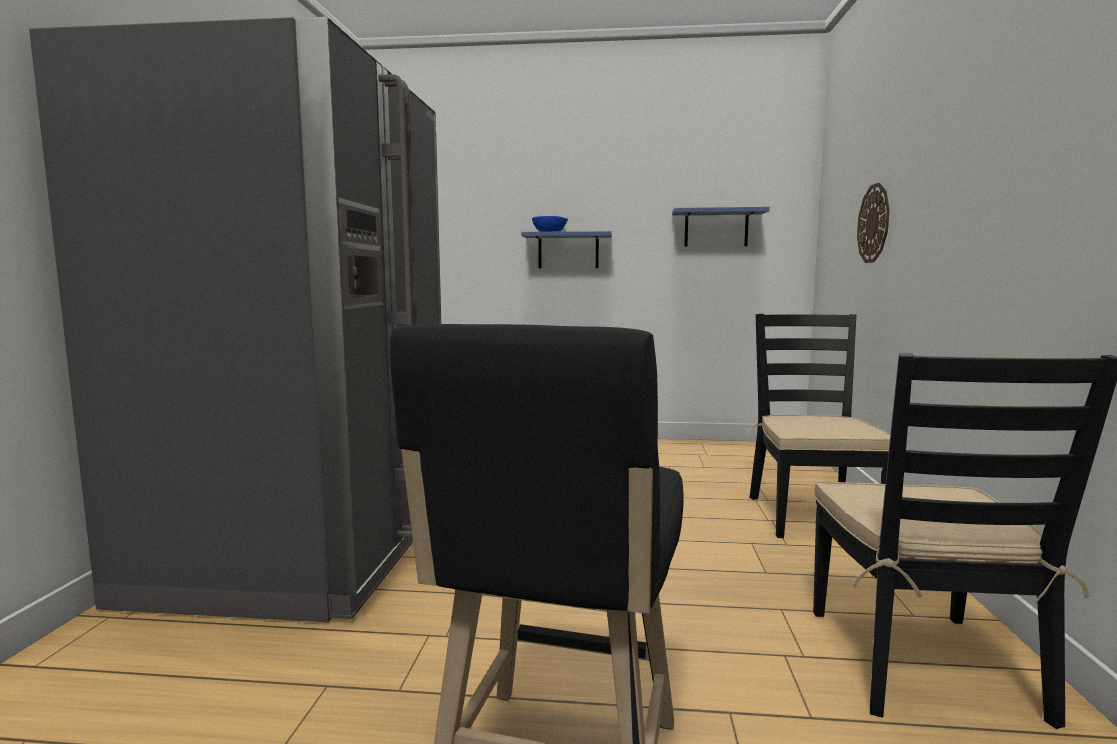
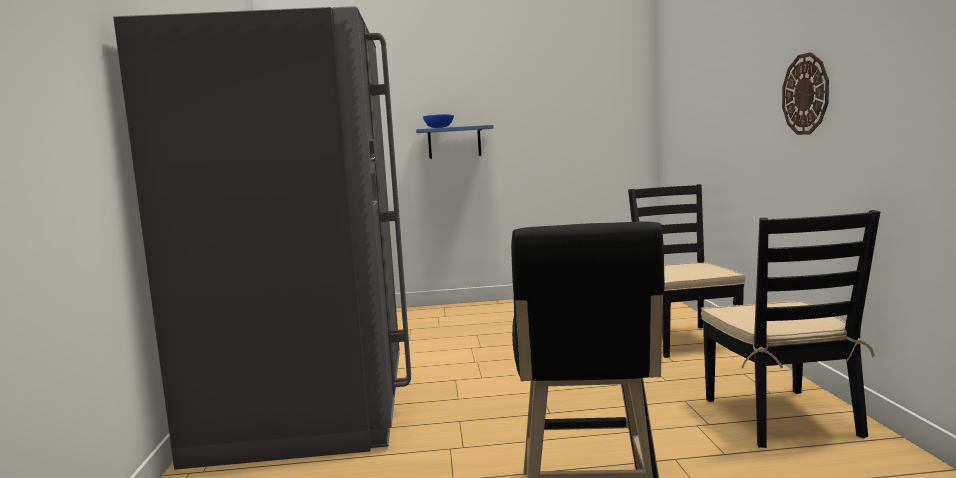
camera: 10 degrees left, 0 degrees up
blue shelf [672,207,770,247] -> none
wall clock [857,183,890,263] -> wall clock moved to [782,52,829,135]

